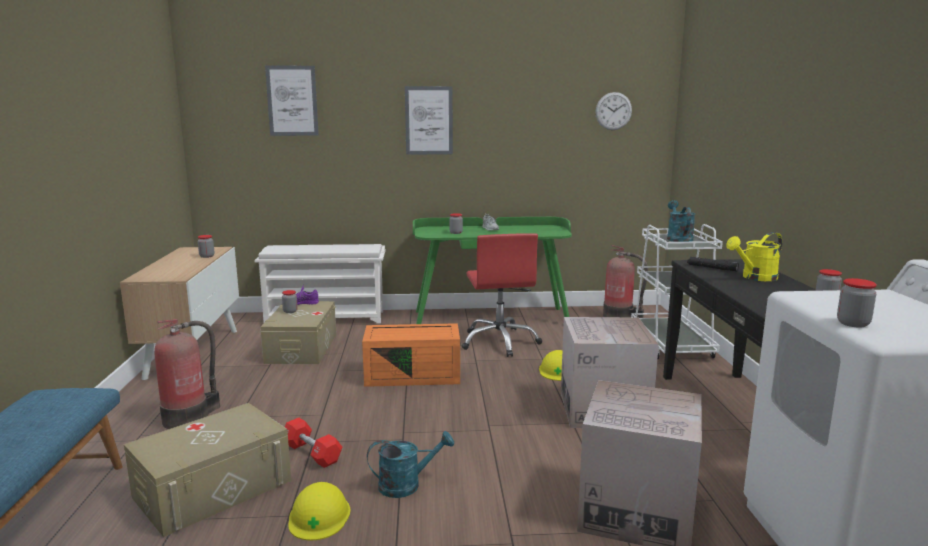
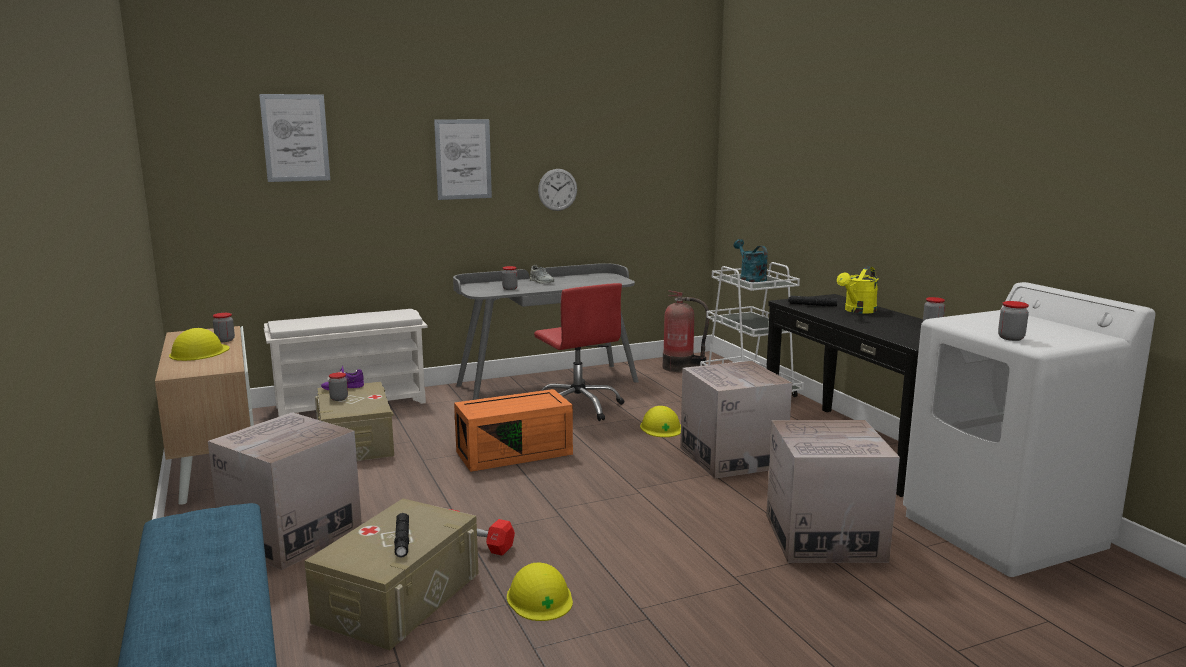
camera: 20 degrees left, 0 degrees up
fire extinguisher [154,319,220,429] -> cardboard box [208,412,362,570]
turquoise watering can [367,431,454,498] -> none
green desk [413,217,572,324] -> grey desk [453,263,639,400]
wall clock [595,92,632,130] -> wall clock moved to [538,169,577,211]
none -> yellow hard hat [169,328,230,361]
none -> black flashlight [394,513,409,557]

